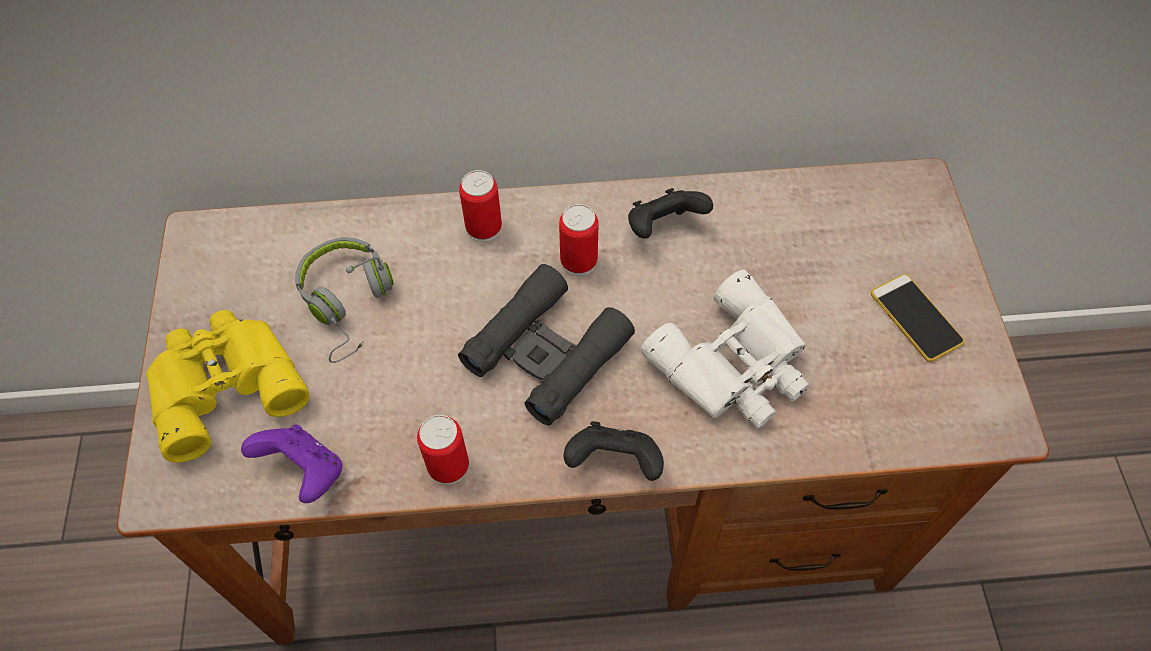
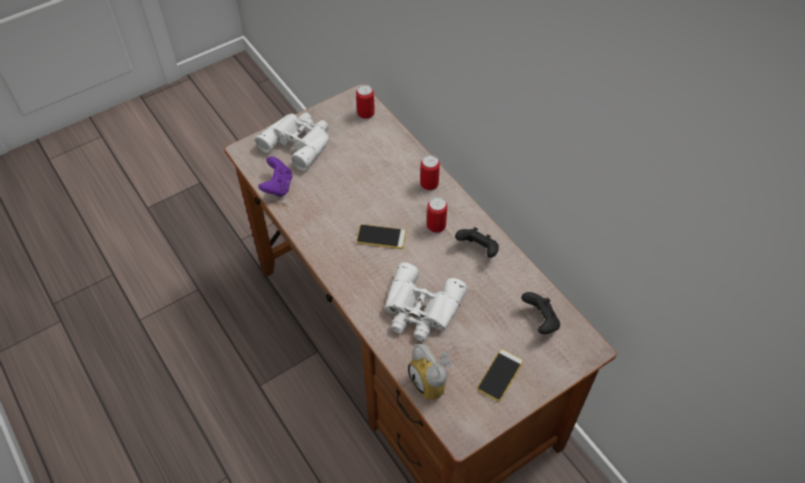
camera: 60 degrees right, 5 degrees down
yellow binoculars [146,310,309,463] -> white binoculars [255,113,330,171]
grey headphones [295,237,394,363] -> none
can [417,415,469,485] -> can moved to [356,85,375,120]
black binoculars [458,264,635,425] -> phone [356,224,406,249]
black game controller [563,421,664,481] -> black game controller moved to [521,292,560,334]
none -> alarm clock [408,344,452,400]

